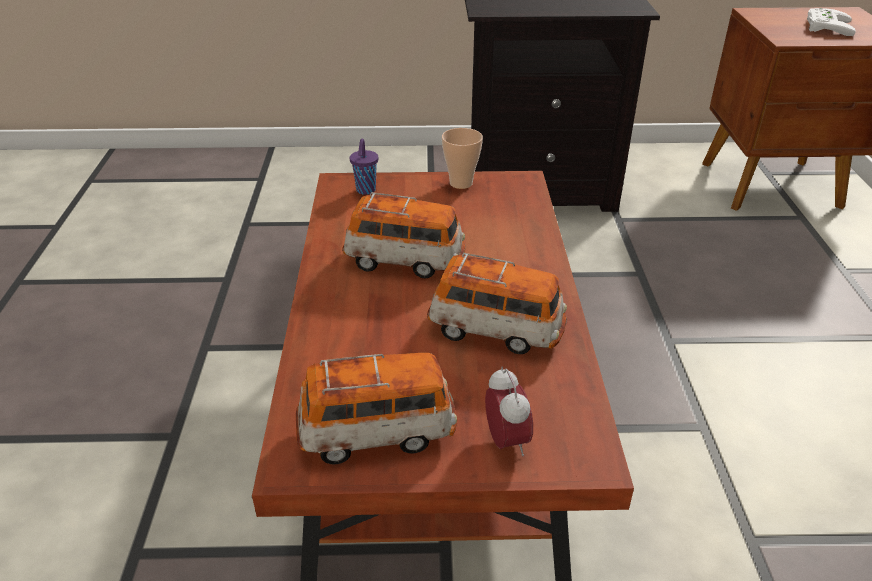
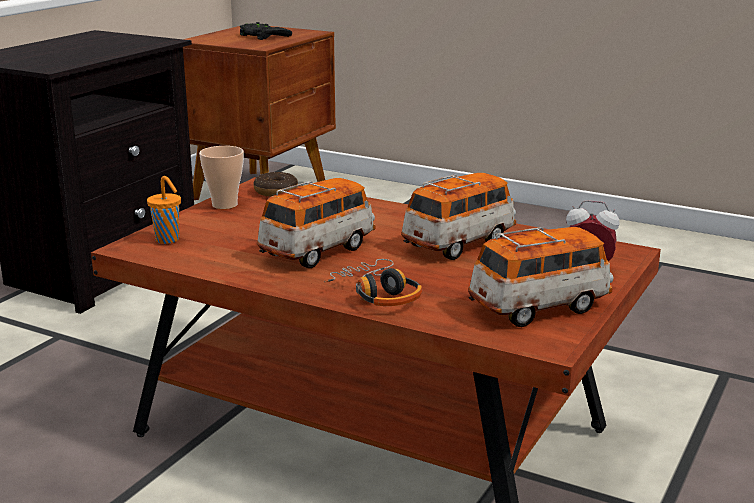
camera: 60 degrees left, 15 degrees down
toy car [296,353,457,465] -> toy car turned 45 degrees clockwise [468,227,613,327]
purple cup [350,138,378,195] -> orange cup [147,176,181,244]
white game controller [807,8,856,36] -> black game controller [240,22,292,40]
none -> donut [253,172,298,197]
none -> headphones [324,259,422,306]

